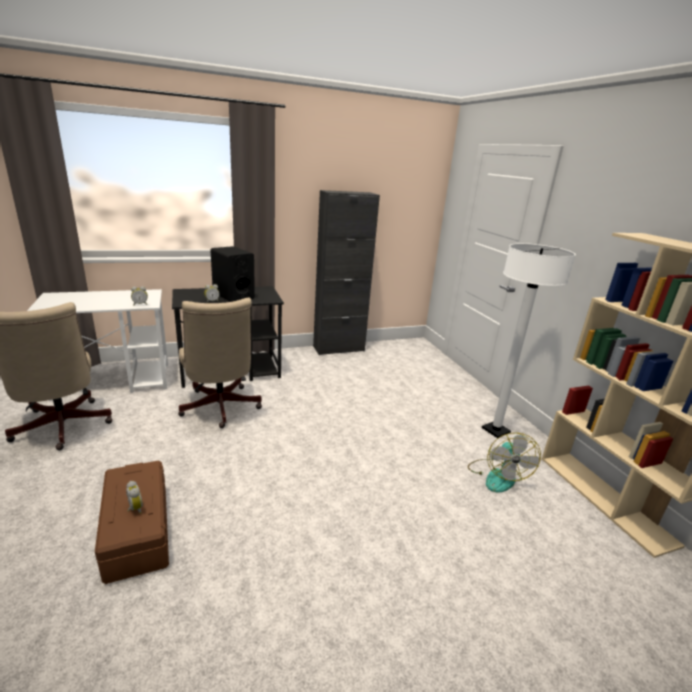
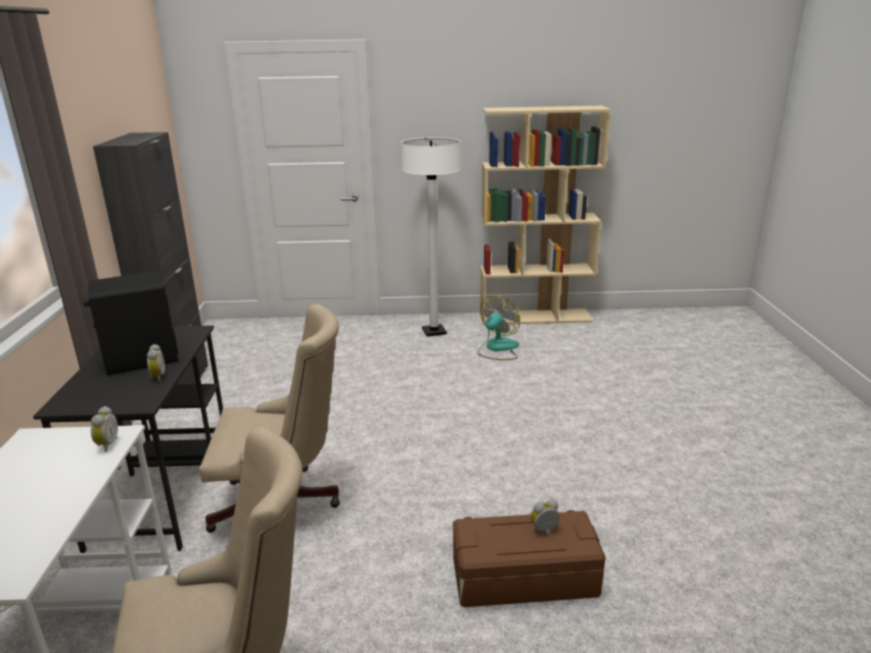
camera: 70 degrees left, 0 degrees up
fan [468,433,541,493] -> fan turned 75 degrees counterclockwise [478,295,520,360]

